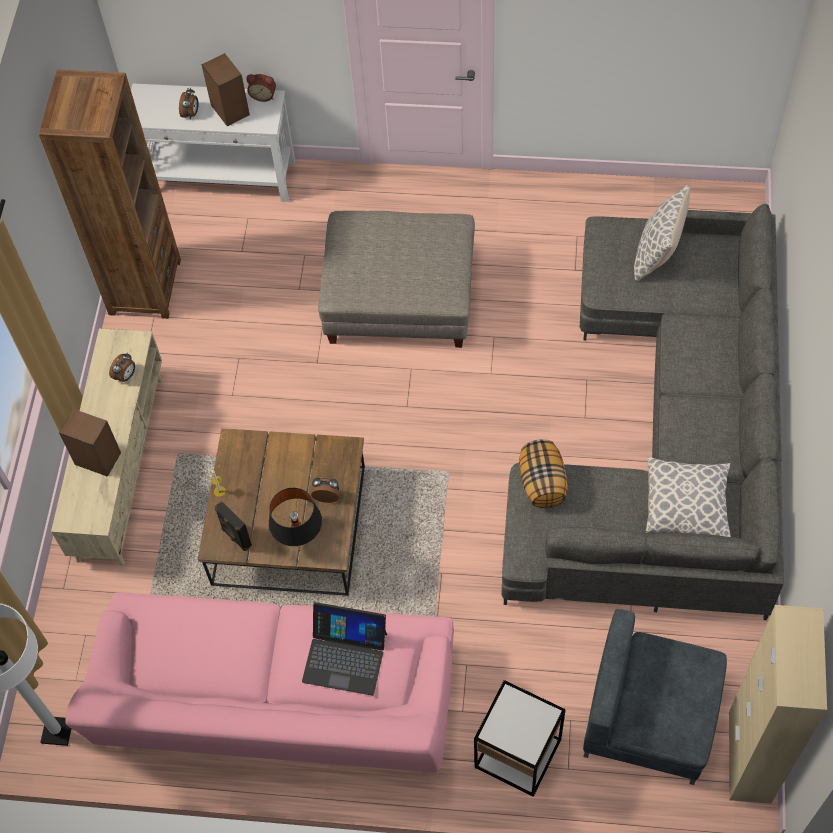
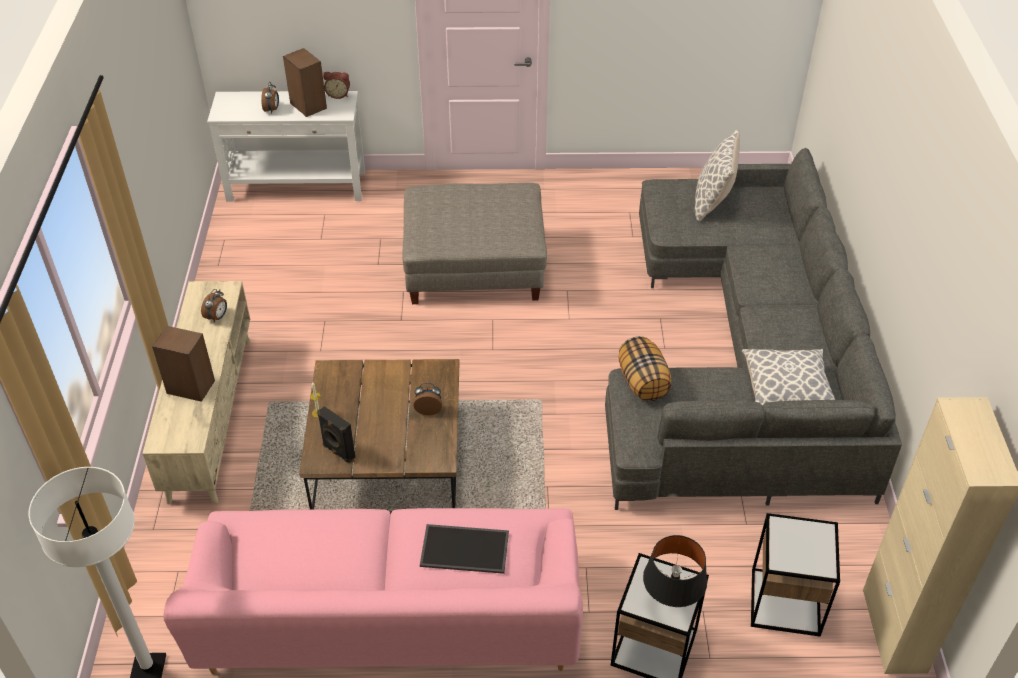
camera: 10 degrees left, 15 degrees down
brown bookcase [39,70,181,319] -> none
black table lamp [269,488,322,546] -> black table lamp moved to [643,535,707,607]
laptop [302,602,387,696] -> tray [420,524,509,574]
grey armchair [583,609,727,785] -> side table [751,513,840,637]

